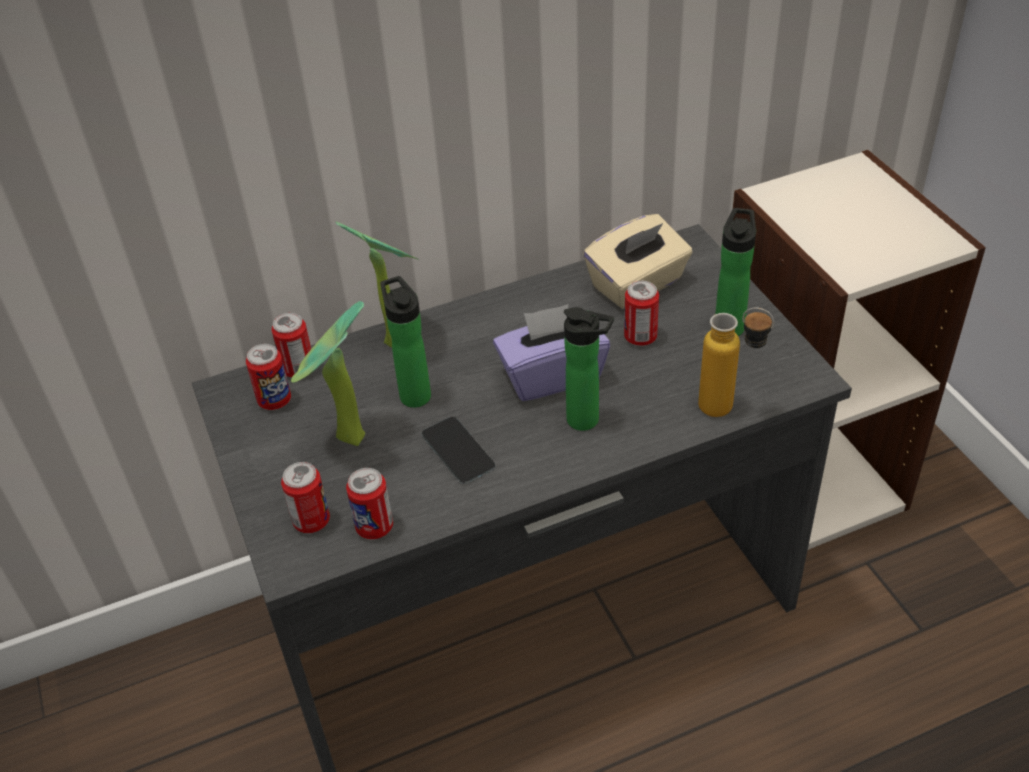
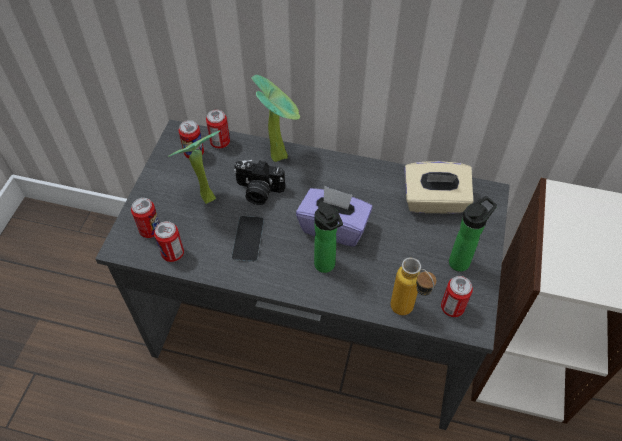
camera: 35 degrees right, 10 degrees up
bottle [380,276,431,408] -> camera [234,160,285,205]
can [624,281,659,346] -> can moved to [441,276,473,317]

